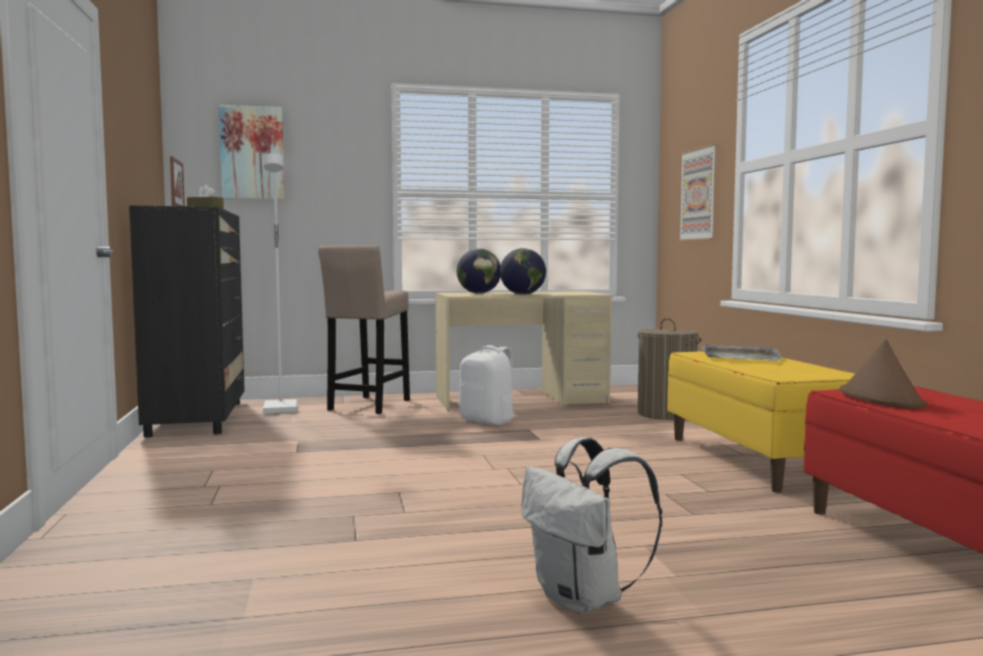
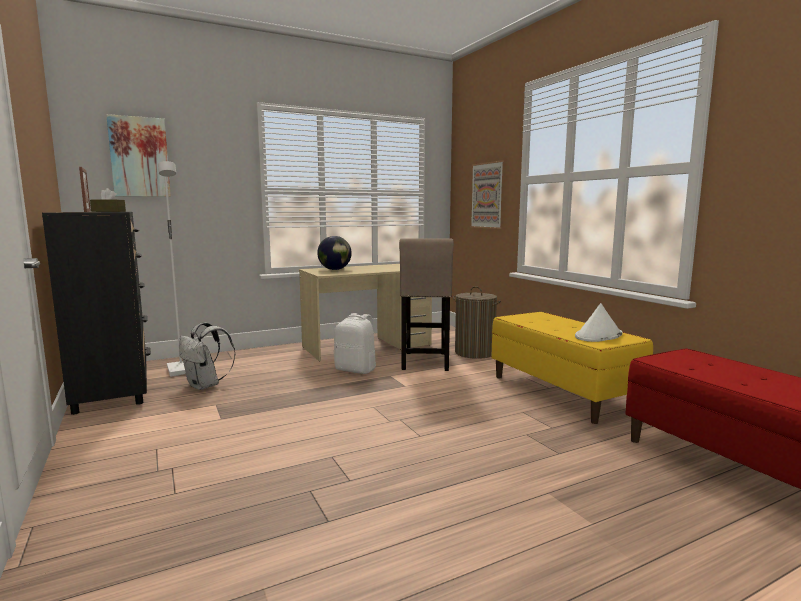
camera: 15 degrees left, 5 degrees up
beige stool [318,245,410,414] -> beige stool moved to [399,238,454,371]
globe [500,248,546,295] -> none
white backpack [521,437,662,614] -> white backpack moved to [179,323,235,390]
grey tray [702,344,782,361] -> none
brown hat [840,339,926,409] -> none
none -> white hat [575,303,622,342]

